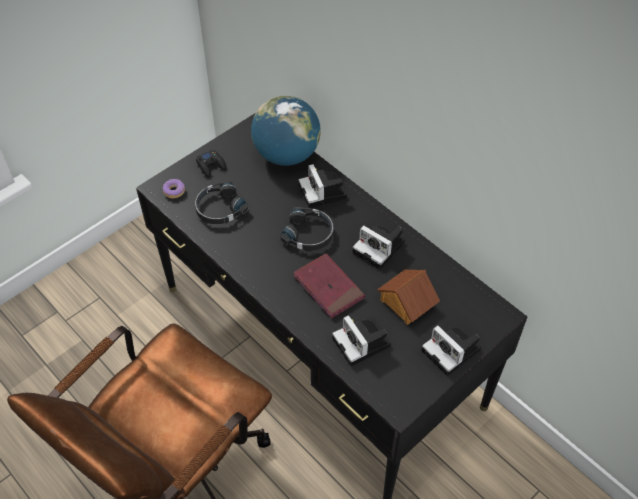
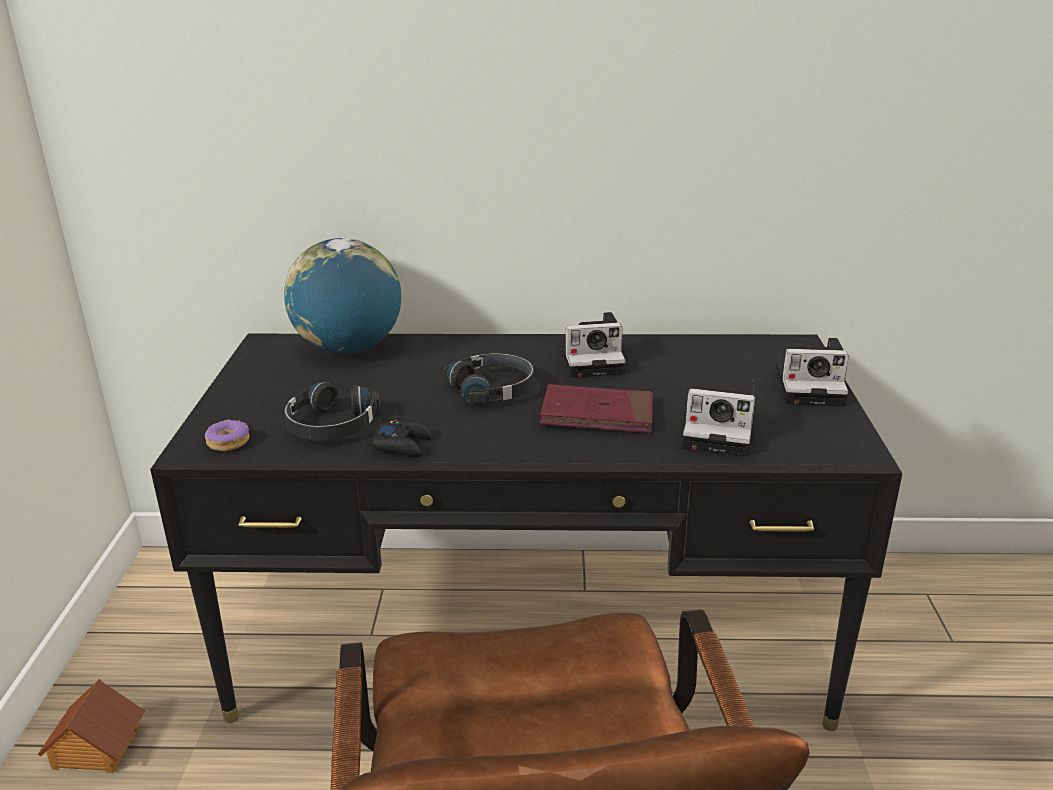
camera: 45 degrees left, 25 degrees down
black game controller [196,150,226,177] -> black game controller moved to [370,420,433,457]
camera [298,164,347,208] -> none
toy house [377,270,440,325] -> toy house moved to [38,679,145,773]

